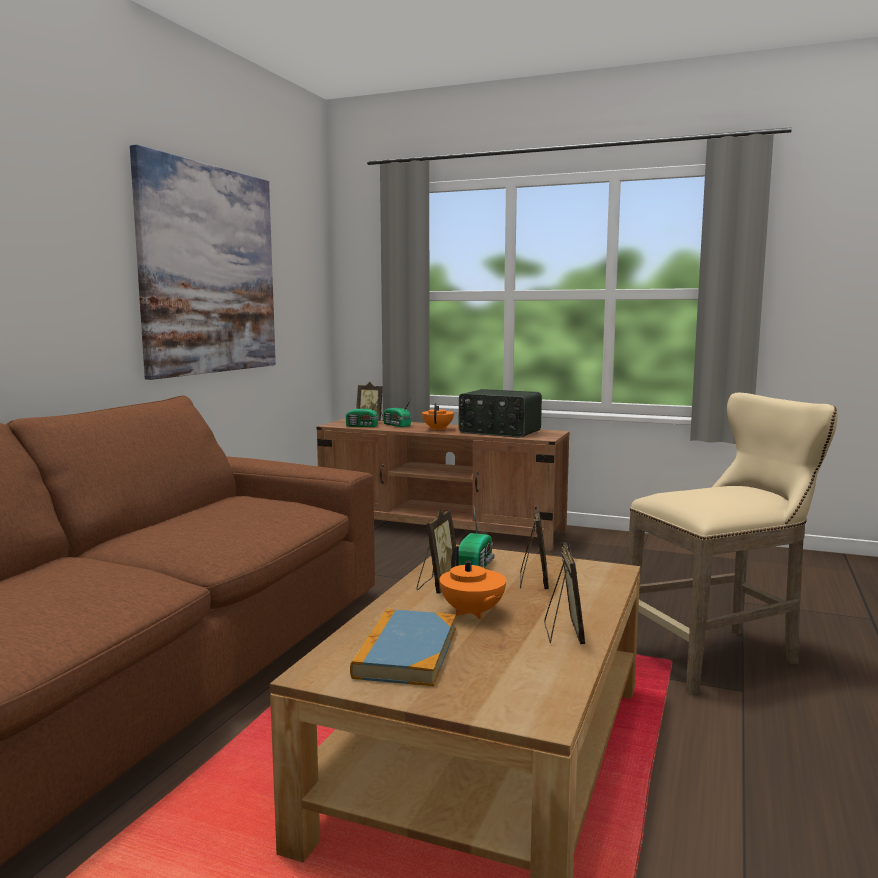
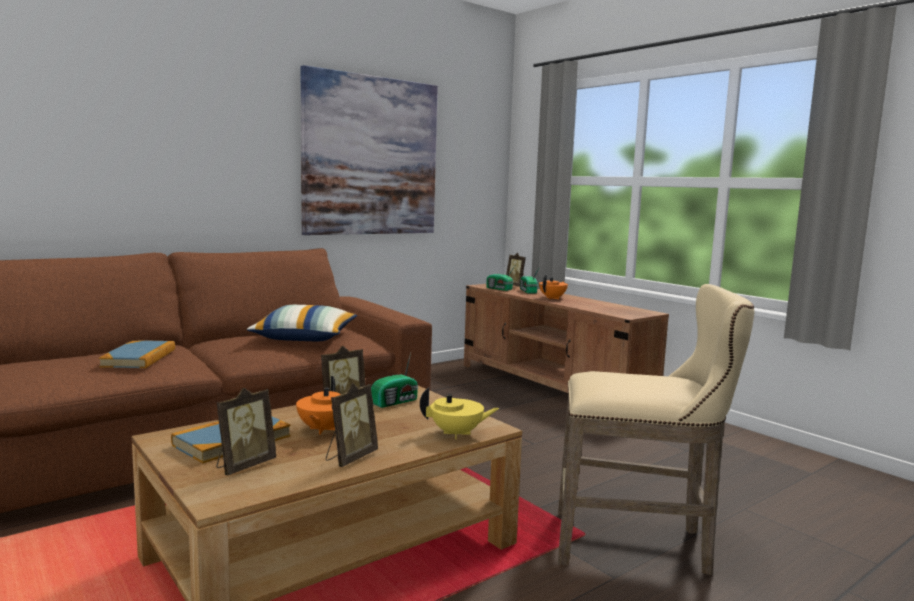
camera: 30 degrees right, 0 degrees up
radio [459,389,542,438] -> none
picture frame [520,506,549,589] -> picture frame moved to [217,387,276,475]
none -> book [99,340,175,368]
none -> pillow [247,305,357,341]
none -> yellow teapot [420,388,499,439]

